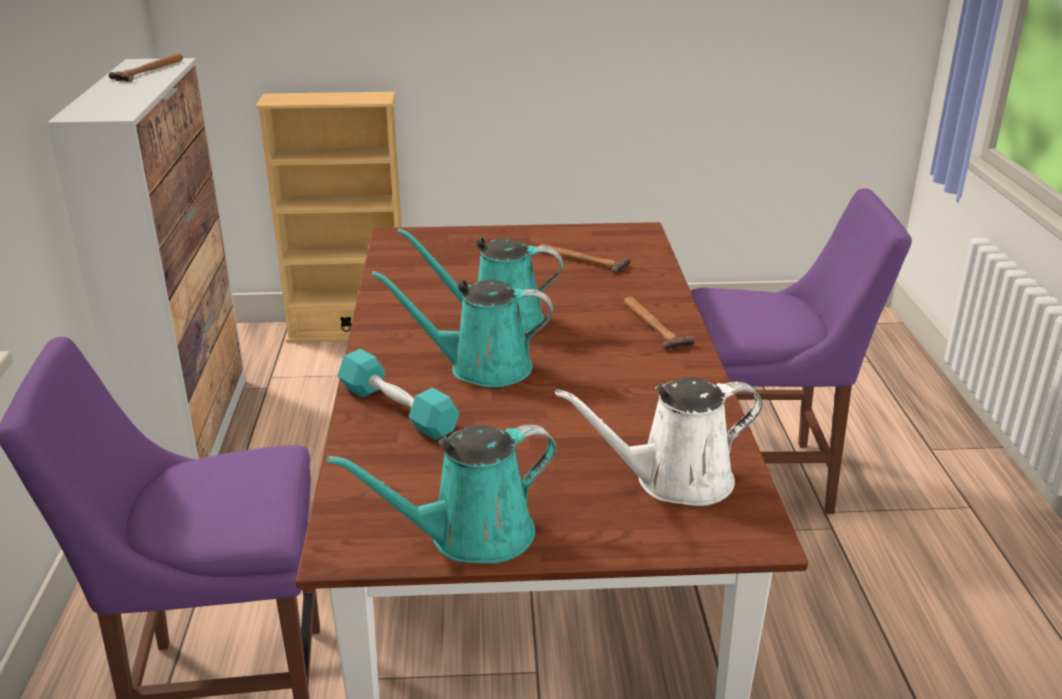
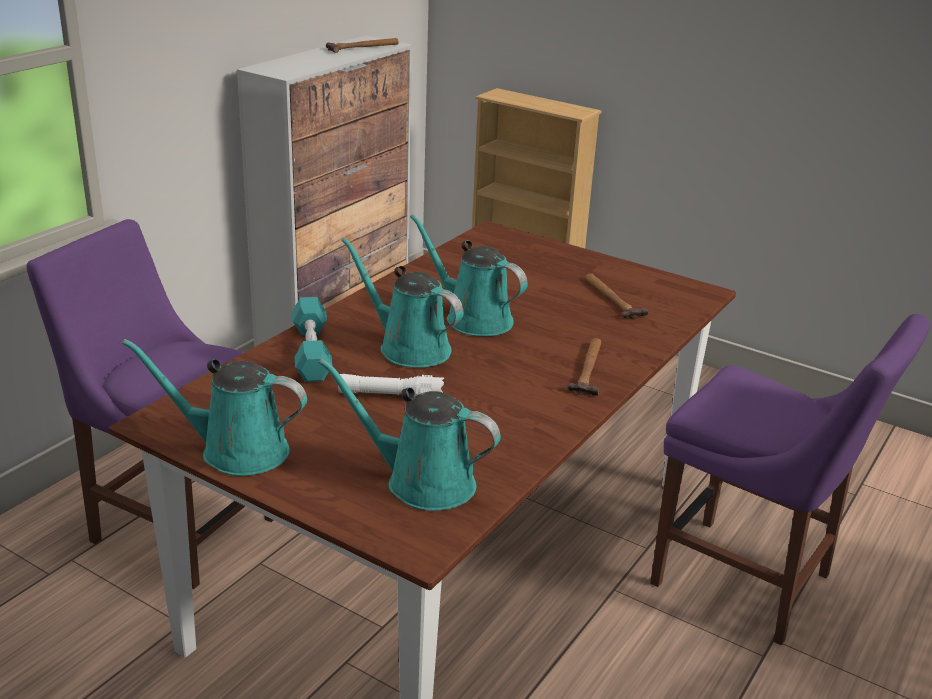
camera: 35 degrees right, 0 degrees up
white watering can [555,377,762,506] -> turquoise watering can [318,358,501,511]
none -> white flashlight [338,374,444,396]

